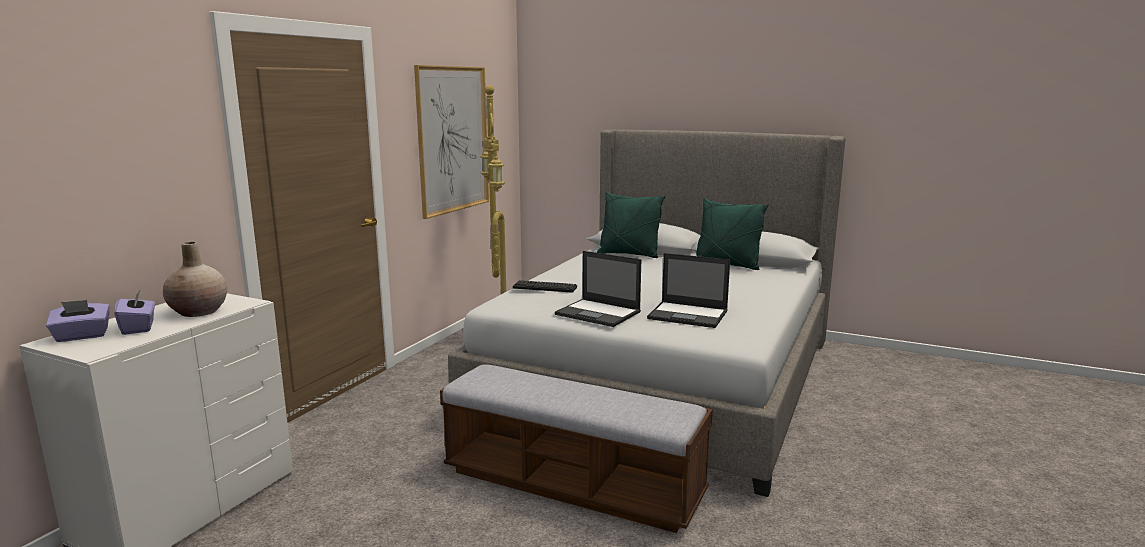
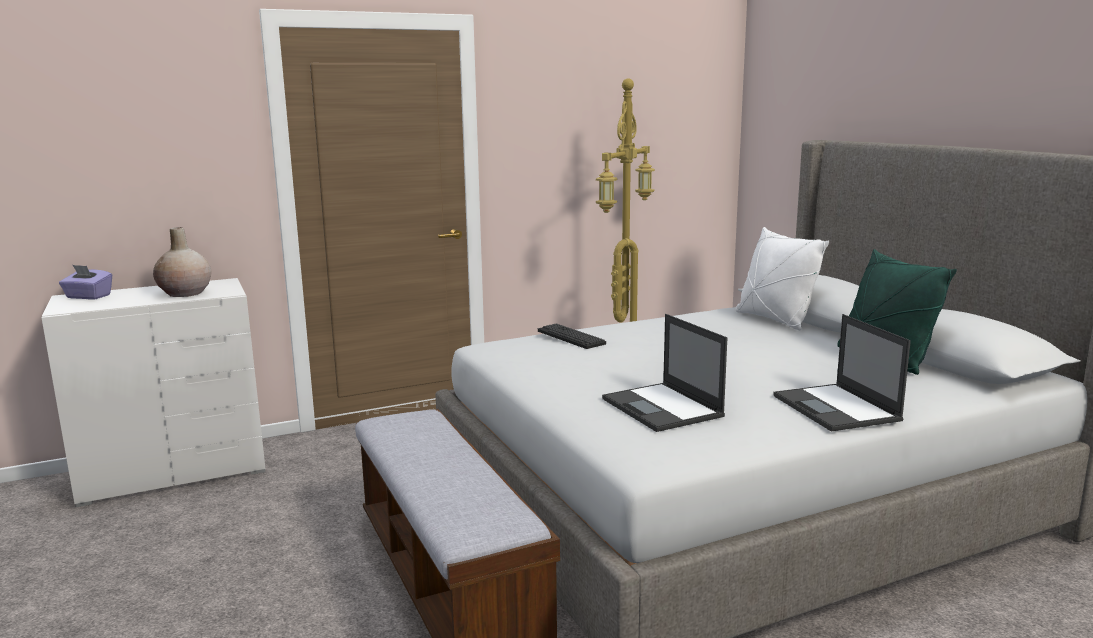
camera: 40 degrees right, 0 degrees up
purple tissue box [114,289,155,335] -> none
picture [414,65,489,219] -> none
laptop [555,251,641,327] -> laptop moved to [773,314,911,431]
green pillow [597,192,665,258] -> white pillow [736,227,829,330]

